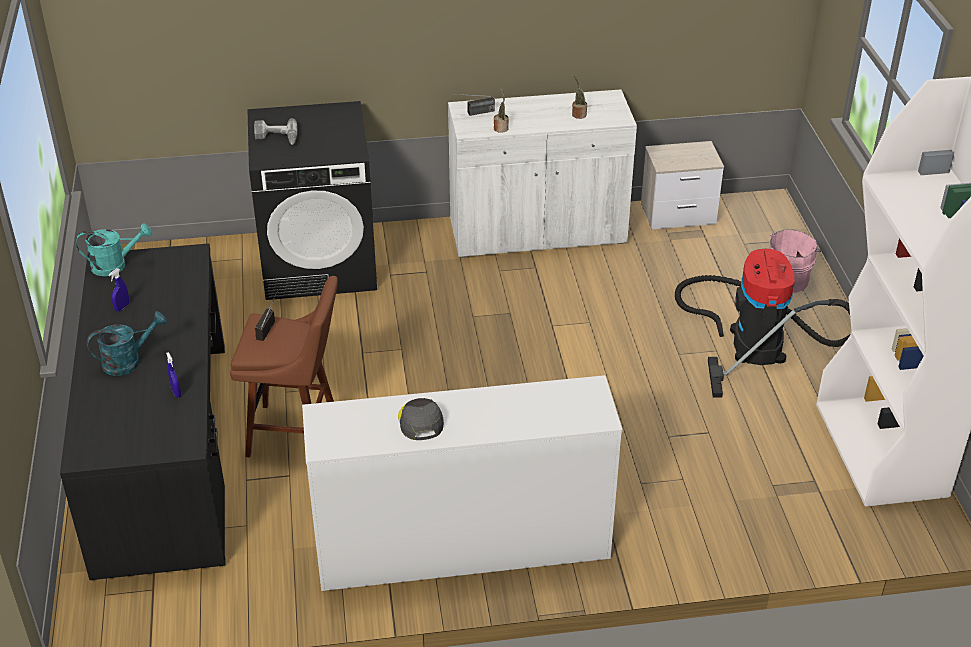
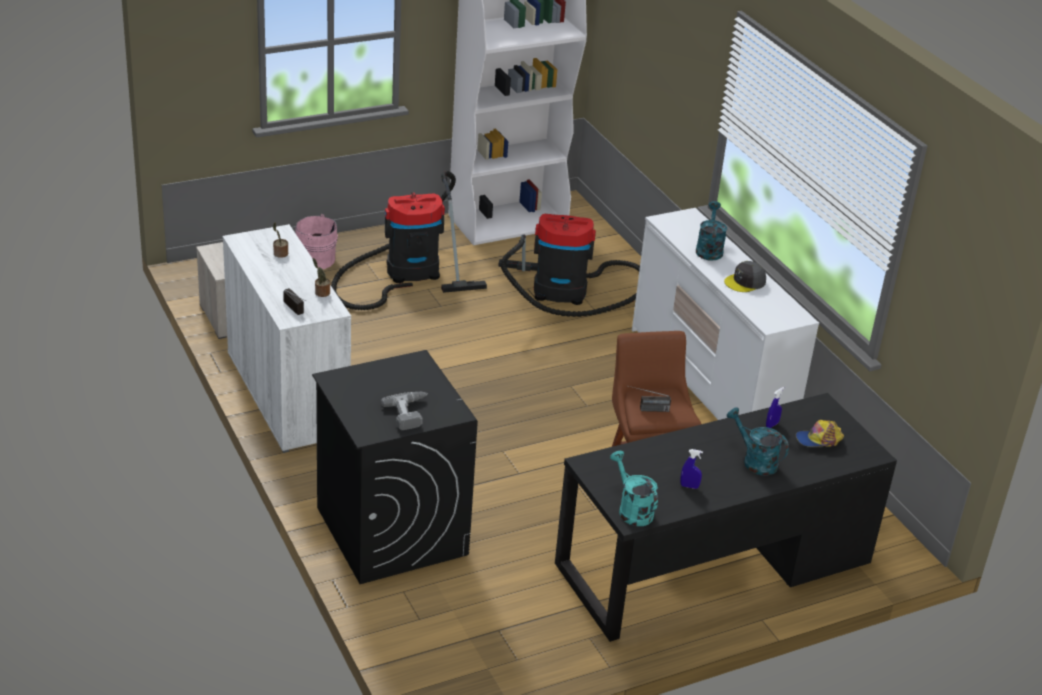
camera: 110 degrees left, 5 degrees down
none -> vacuum cleaner [498,214,640,317]
none -> turquoise watering can [696,201,727,261]
none -> cap [796,420,844,447]

